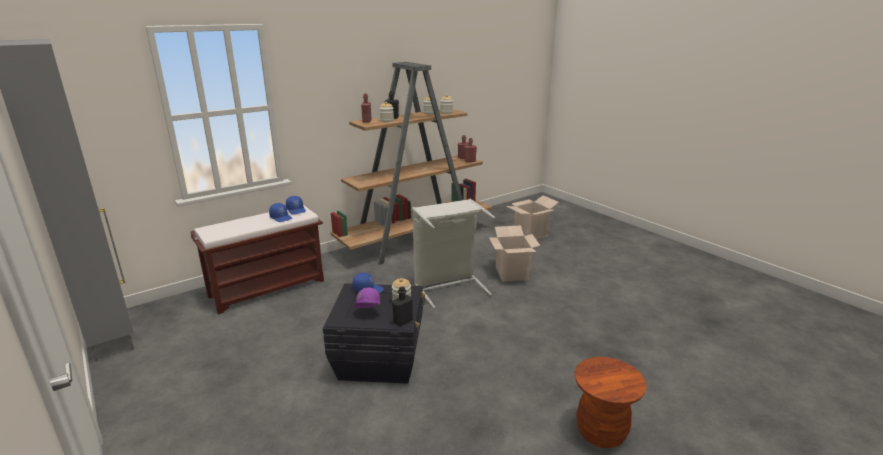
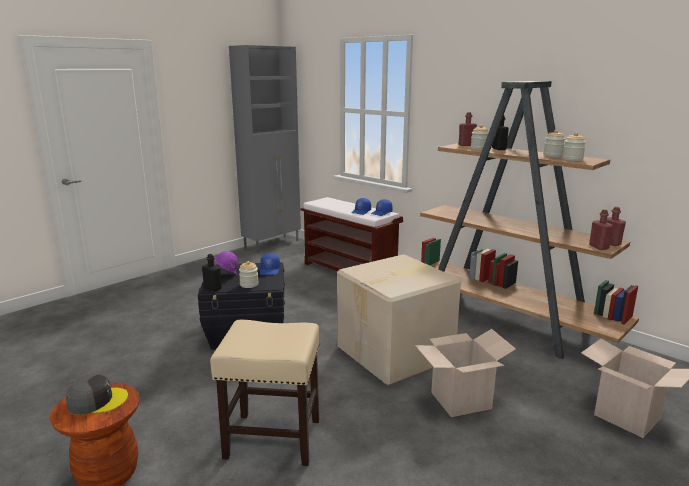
camera: 80 degrees right, 5 degrees down
grey laundry basket [412,199,495,308] -> cardboard box [337,254,461,385]
none -> grey cap [66,374,128,415]
none -> beige stool [210,320,320,466]

